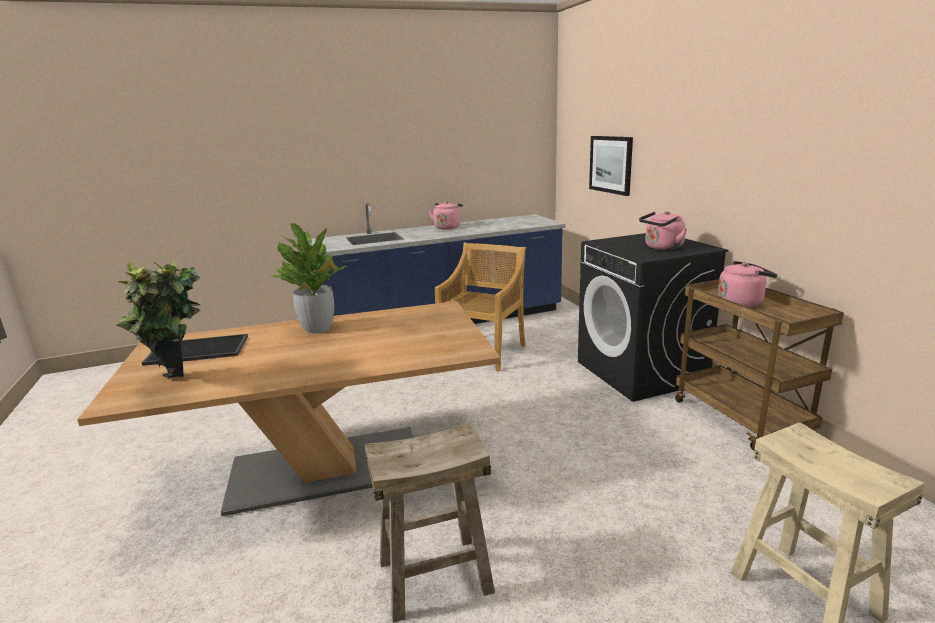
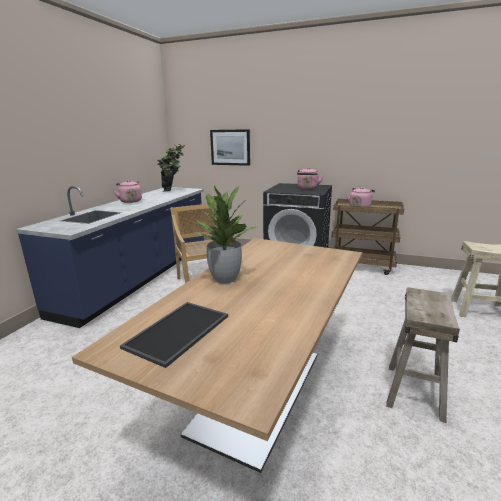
camera: 50 degrees left, 0 degrees up
potted plant [116,261,200,378] -> potted plant moved to [156,144,185,192]

